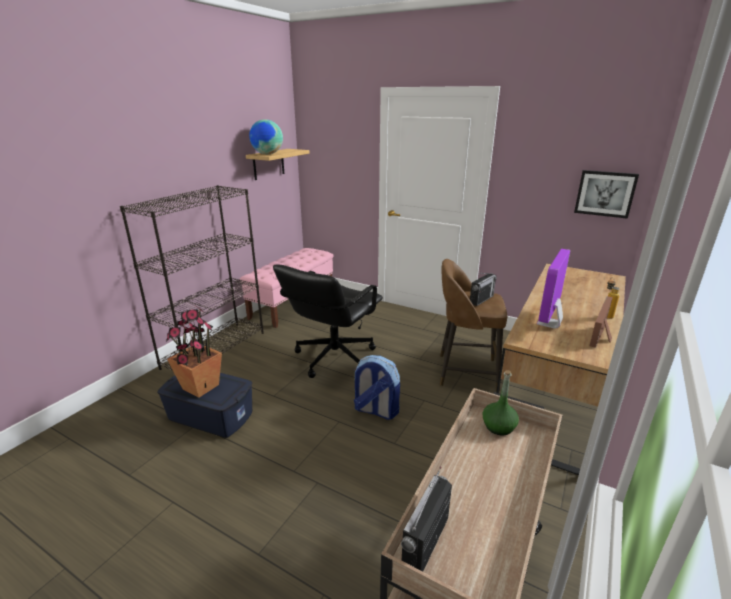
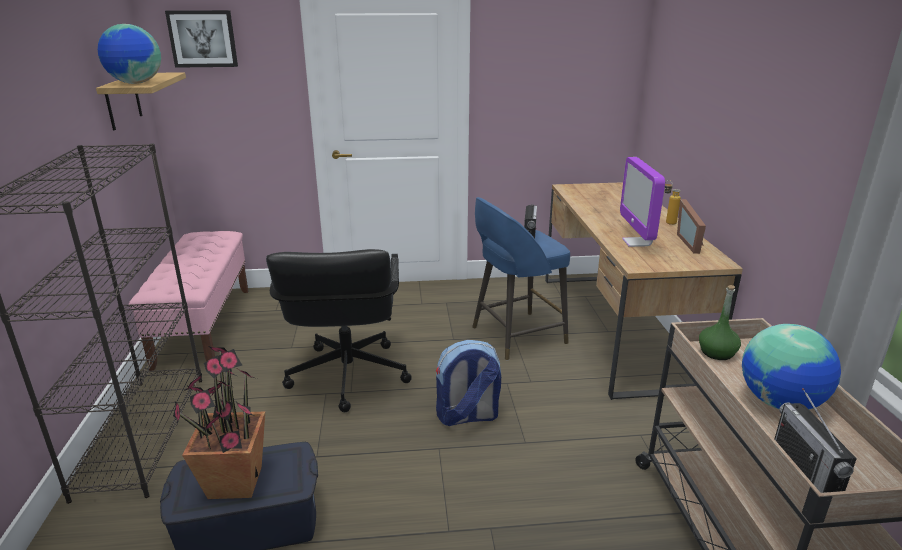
camera: 35 degrees left, 0 degrees up
brown stool [440,259,507,391] -> blue stool [472,197,570,360]
picture [574,170,639,219] -> picture moved to [165,10,238,68]
none -> globe [742,324,841,410]

